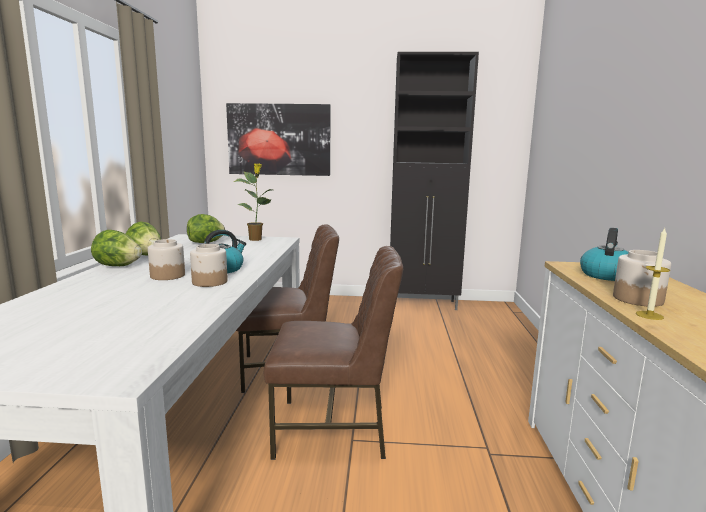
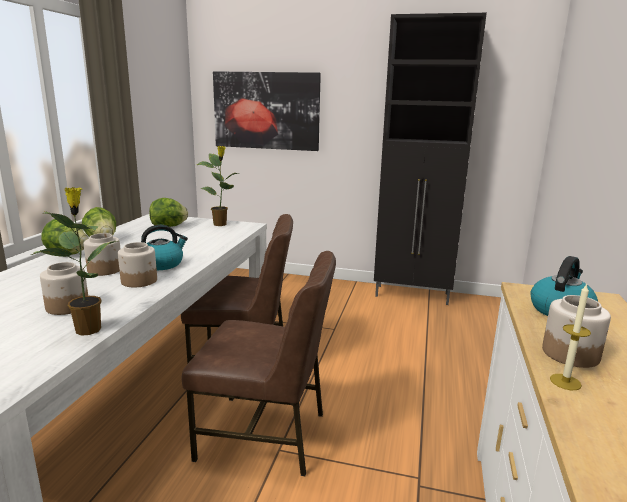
camera: 10 degrees right, 5 degrees up
none -> potted plant [31,187,118,336]
none -> jar [40,262,88,315]

